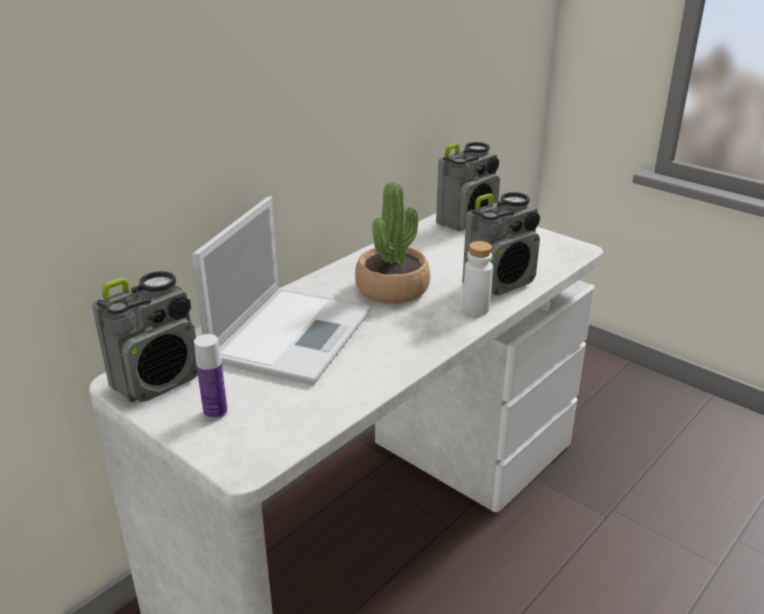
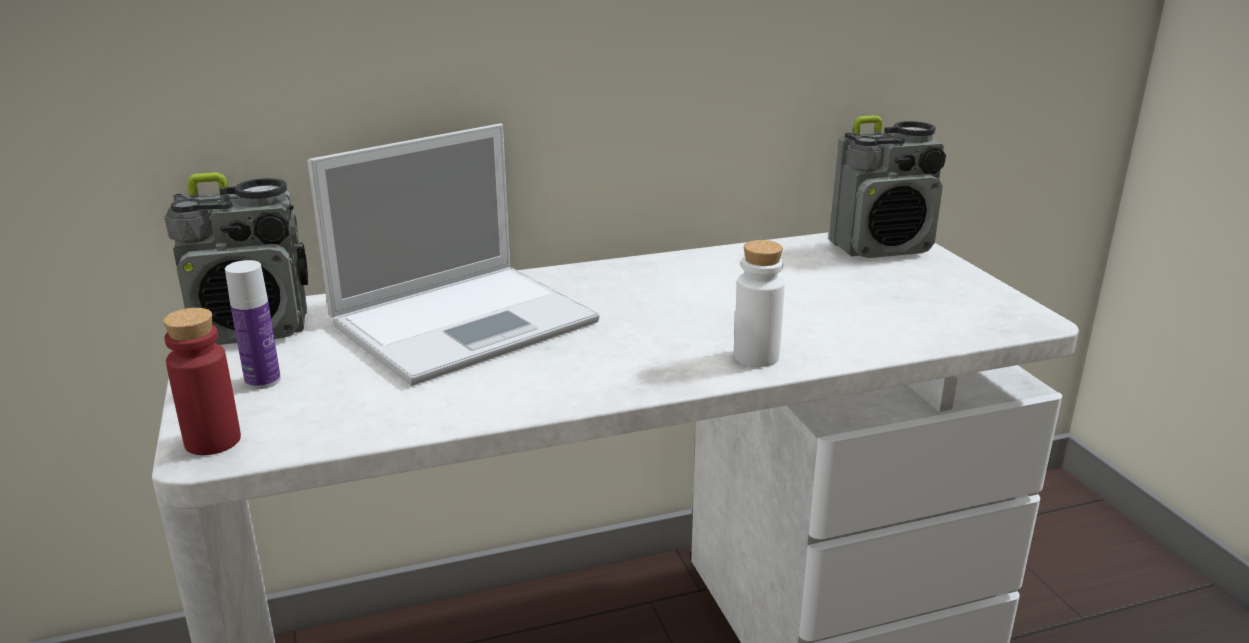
camera: 30 degrees right, 5 degrees down
potted plant [355,181,430,304] -> none
radio [462,192,540,296] -> none
none -> red bottle [163,308,241,455]

